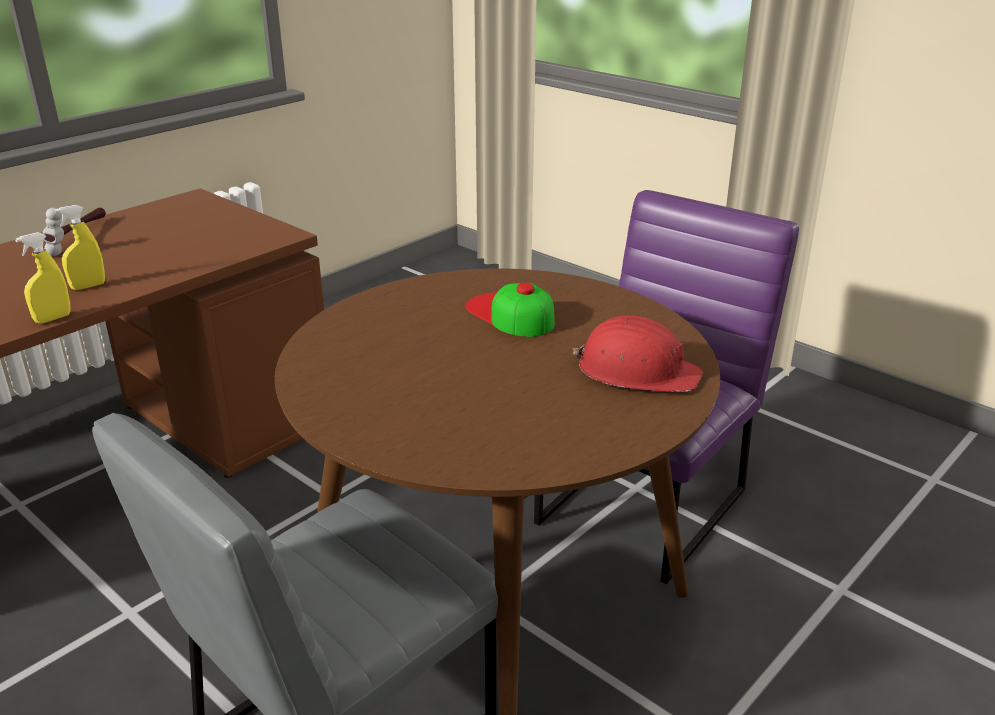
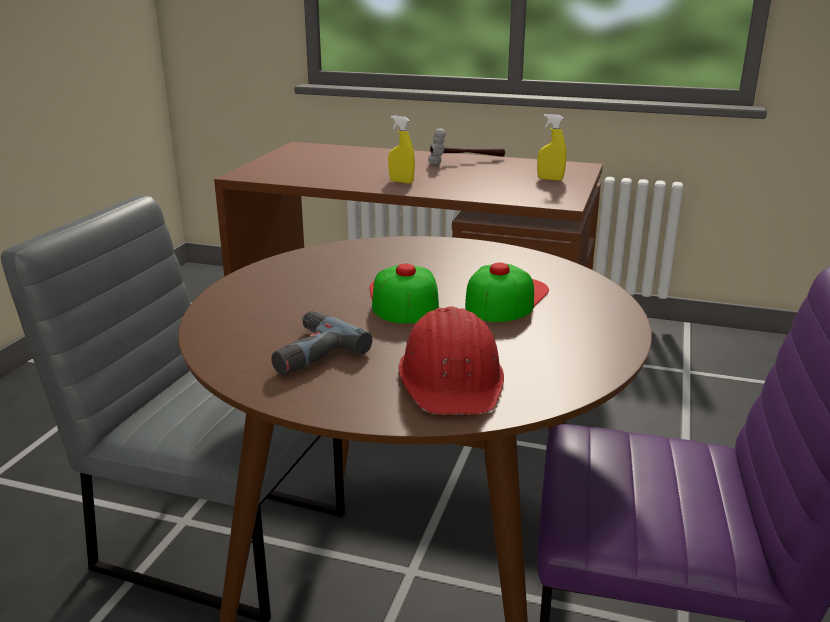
camera: 65 degrees right, 5 degrees down
yellow spray bottle [15,232,71,324] -> yellow spray bottle moved to [537,114,566,181]
none -> power drill [271,311,372,375]
none -> cap [369,263,439,324]

